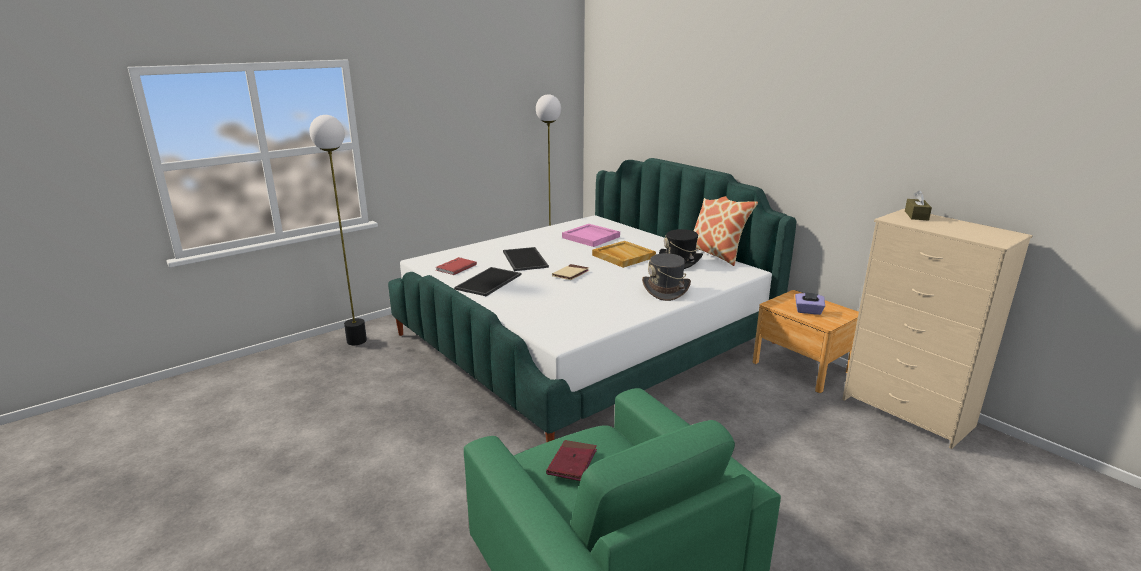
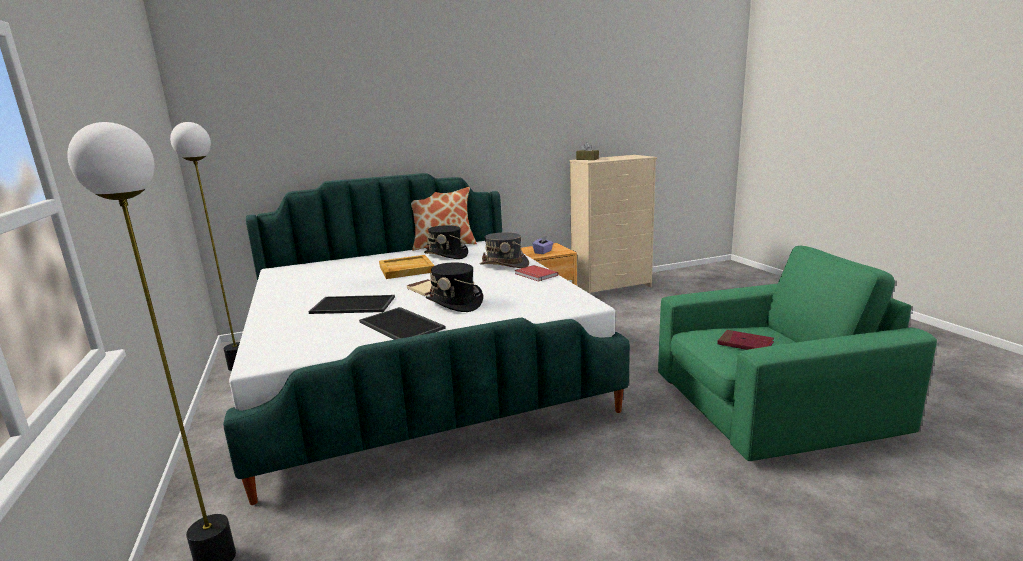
camera: 70 degrees left, 5 degrees down
red book [436,257,477,275] -> red book moved to [514,265,558,282]
pink tray [562,224,620,247] -> none
none -> black hat [426,262,483,312]

